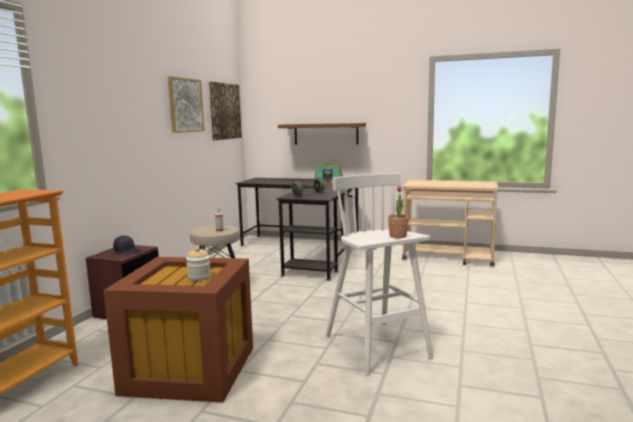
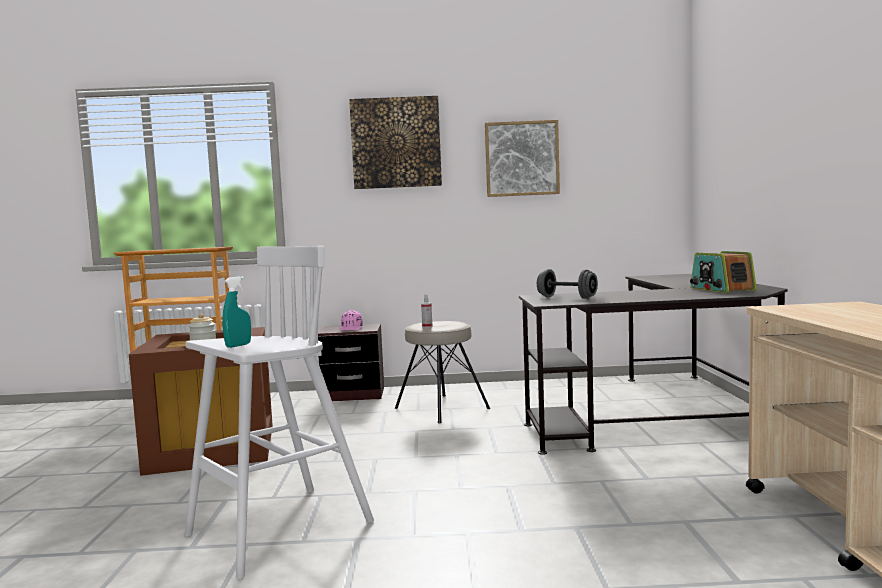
camera: 70 degrees right, 5 degrees down
black cap [113,236,141,255] -> pink cap [340,310,363,331]
picture [209,82,242,140] -> picture moved to [349,96,442,189]
brown shelf [278,123,366,145] -> none
potted plant [388,186,409,238] -> turquoise spray bottle [222,276,251,348]

